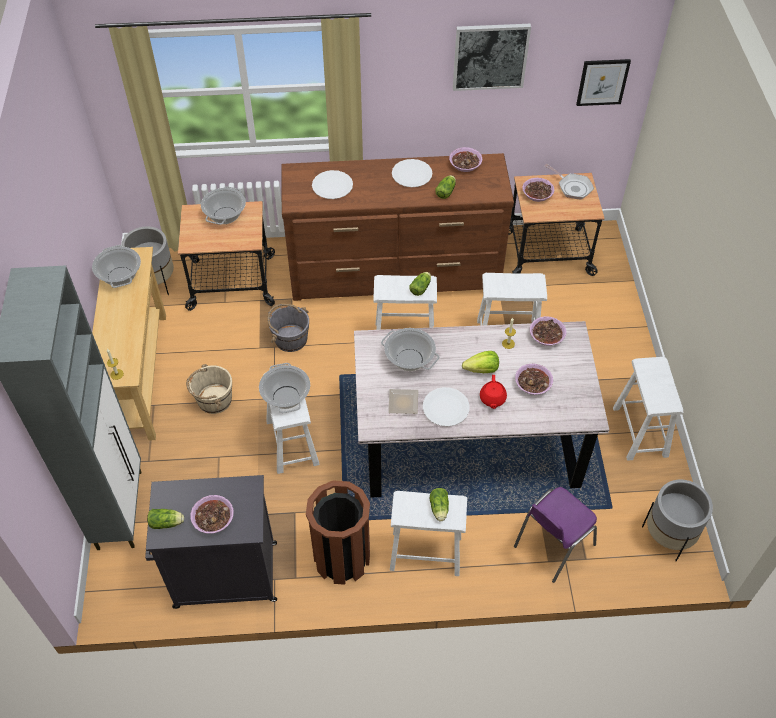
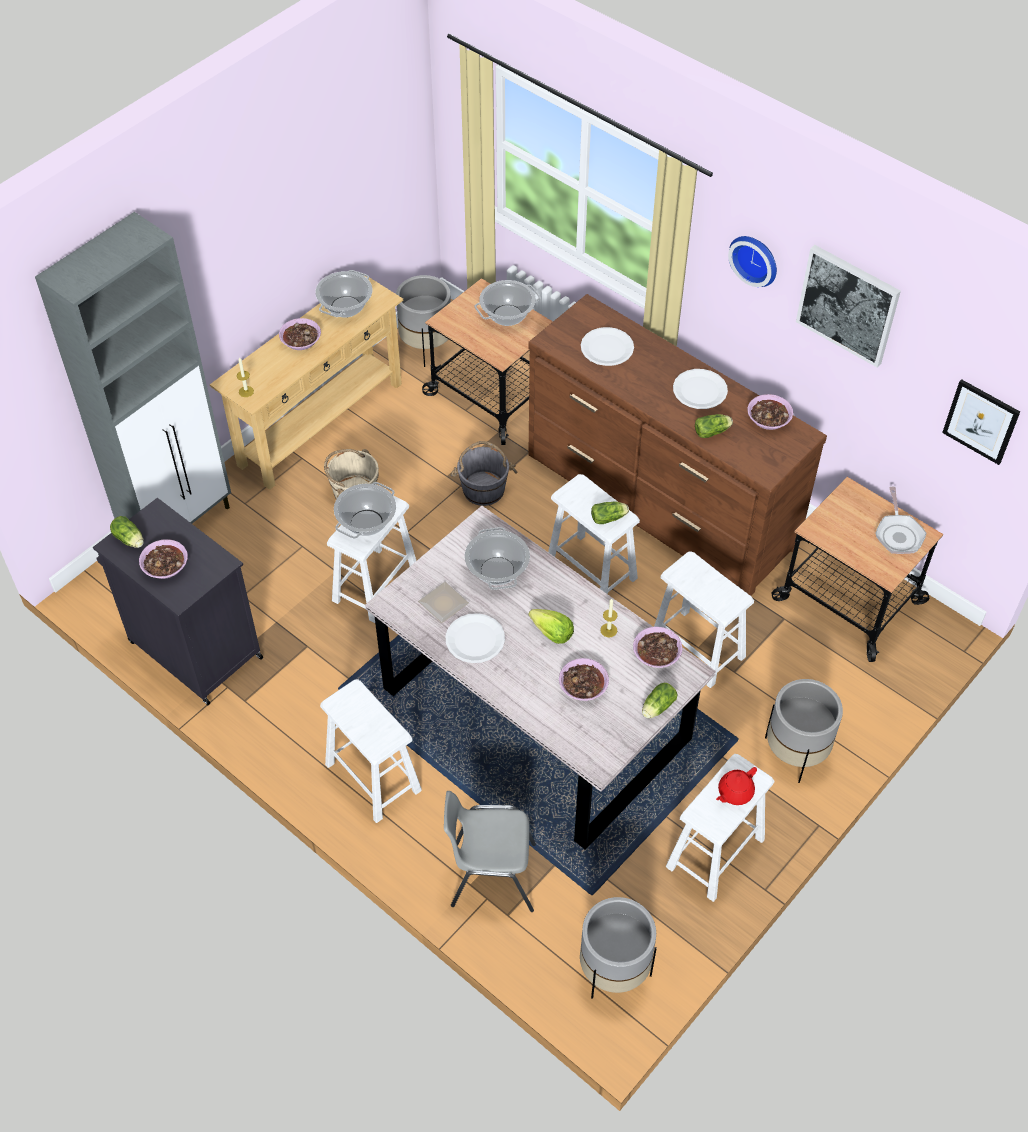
camera: 45 degrees right, 0 degrees up
brown trash can [306,481,370,585] -> none
lettuce [430,488,449,521] -> lettuce moved to [642,683,678,718]
red teapot [480,375,507,409] -> red teapot moved to [716,767,757,805]
purple chair [514,487,597,583] -> grey chair [444,791,536,912]
bowl [522,178,554,202] -> bowl moved to [279,318,321,350]
none -> wall clock [728,236,777,287]
none -> grey planter [765,679,843,783]

